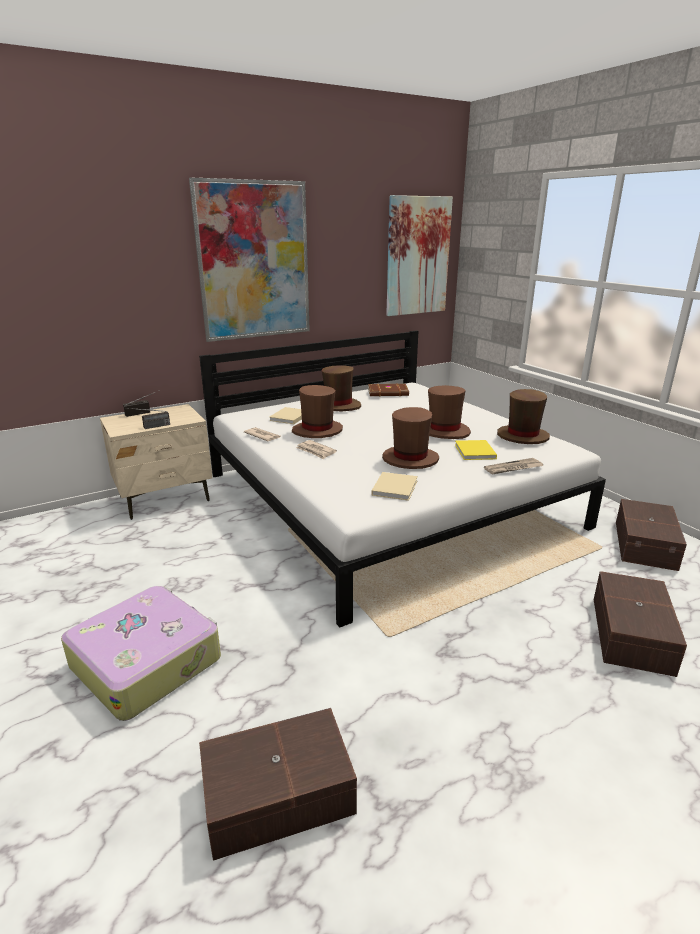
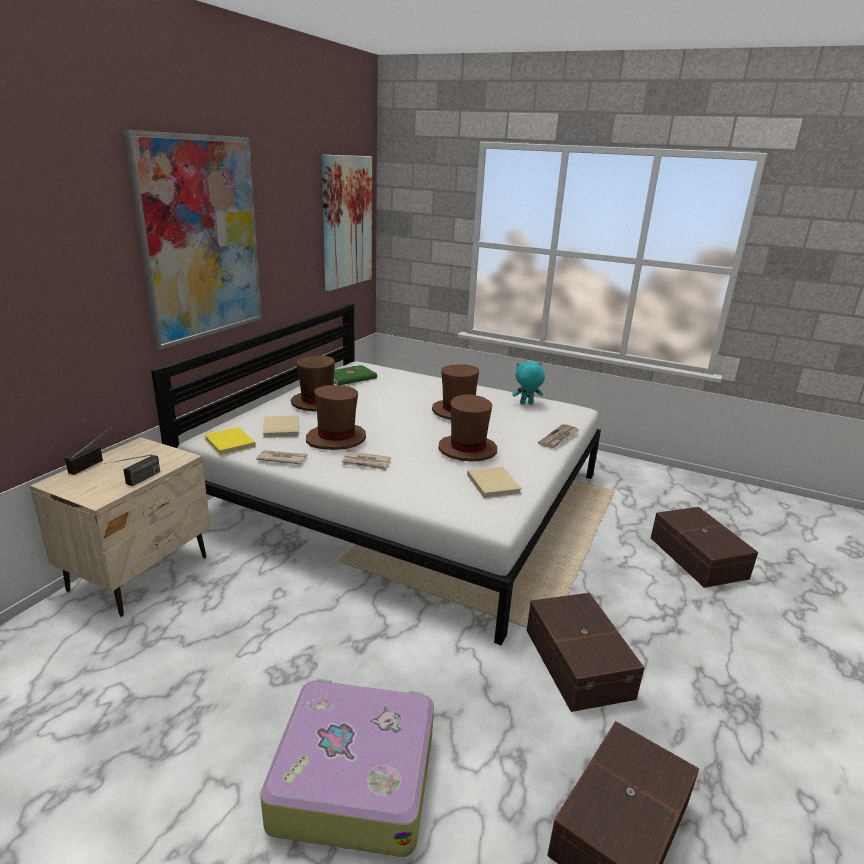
camera: 35 degrees left, 0 degrees up
brown book [368,383,409,396] -> green book [334,365,377,385]
yellow book [455,440,497,460] -> yellow book moved to [204,427,256,455]
brown hat [497,389,550,444] -> turquoise plush toy [512,361,545,405]
brown storage box [616,499,687,571] -> brown storage box moved to [527,593,645,712]

